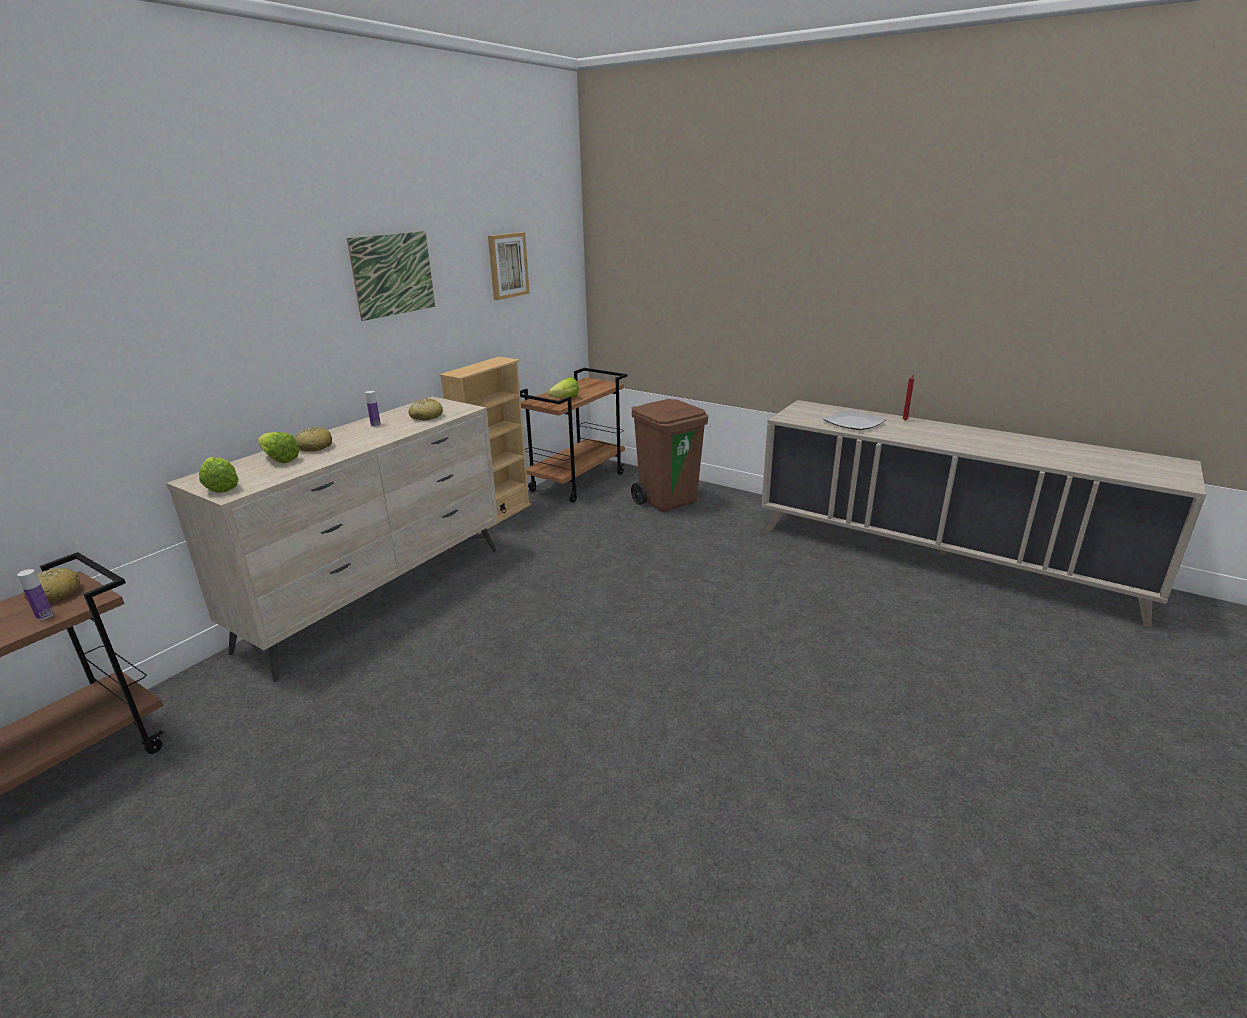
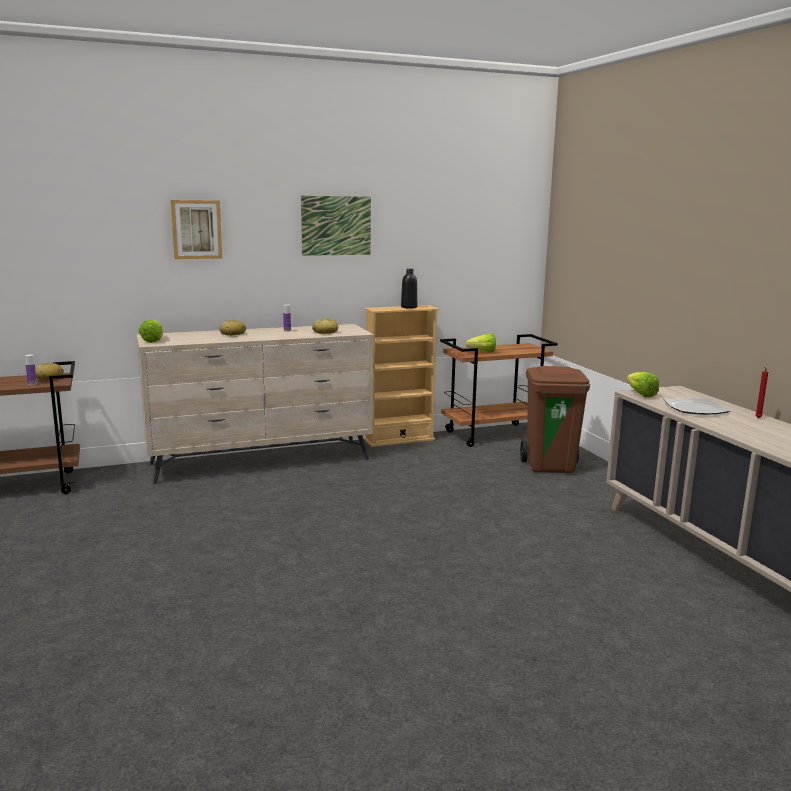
camera: 35 degrees right, 10 degrees down
lettuce [258,432,300,463] -> lettuce moved to [627,372,659,398]
picture [488,232,530,300] -> picture moved to [171,200,222,259]
none -> black bottle [401,269,417,309]

